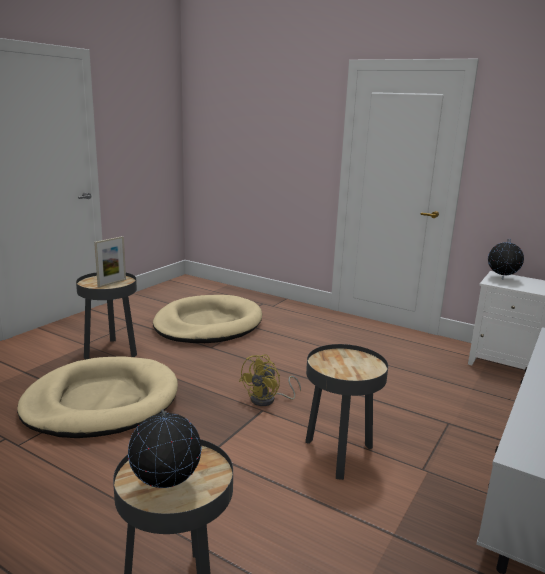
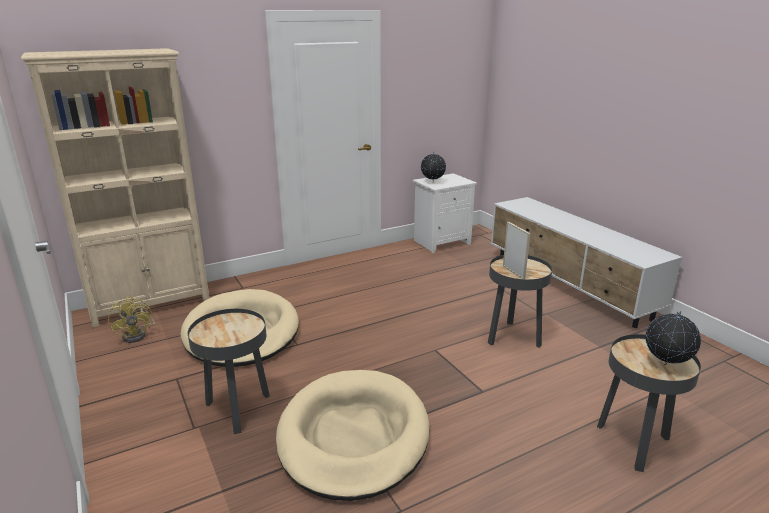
camera: 60 degrees left, 5 degrees up
picture frame [94,236,126,287] -> picture frame moved to [503,222,530,279]
yellow fan [239,354,301,406] -> yellow fan moved to [108,296,155,343]
none -> beige bookcase [21,48,210,328]

